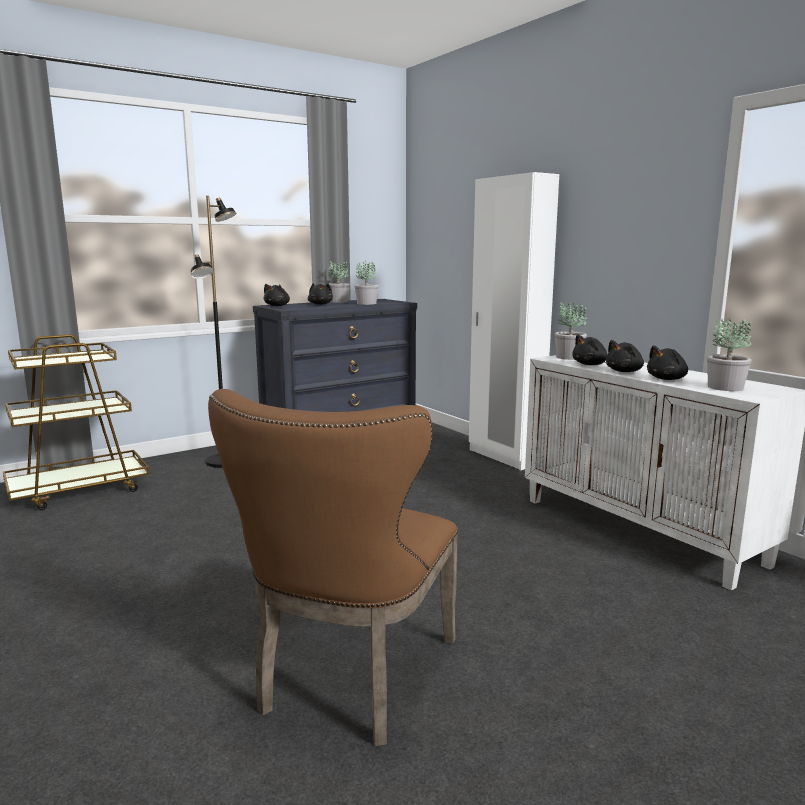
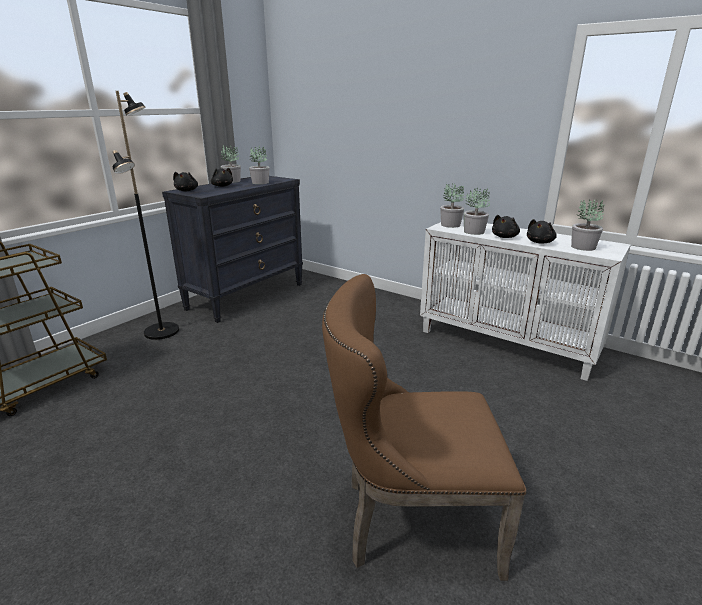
camera: 20 degrees left, 10 degrees up
brown chair [208,389,458,746] -> brown chair turned 90 degrees clockwise [322,274,527,581]
white wardrobe [469,172,559,470] -> none
black plush toy [572,334,608,365] -> potted plant [463,188,490,235]

